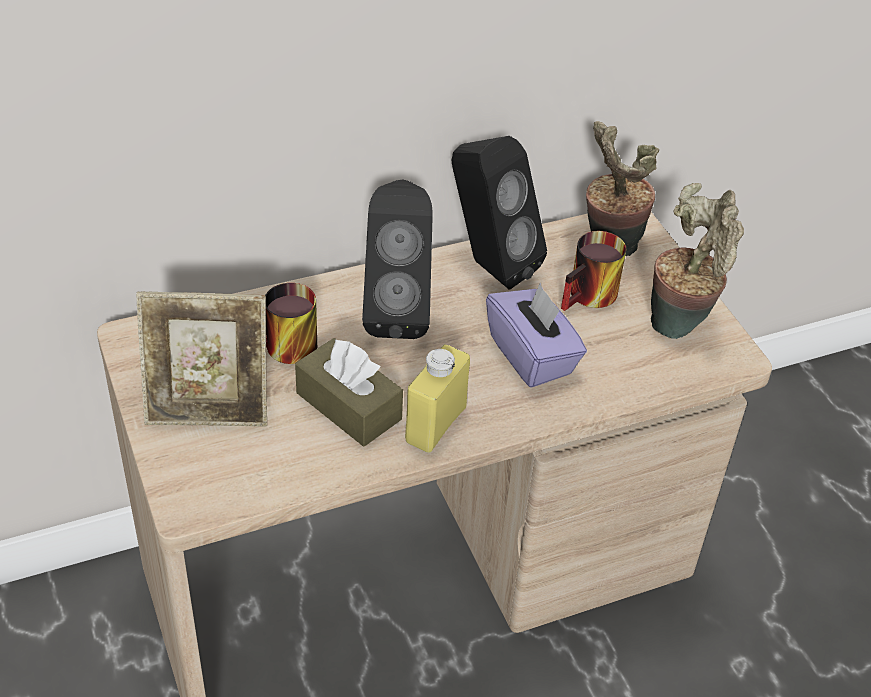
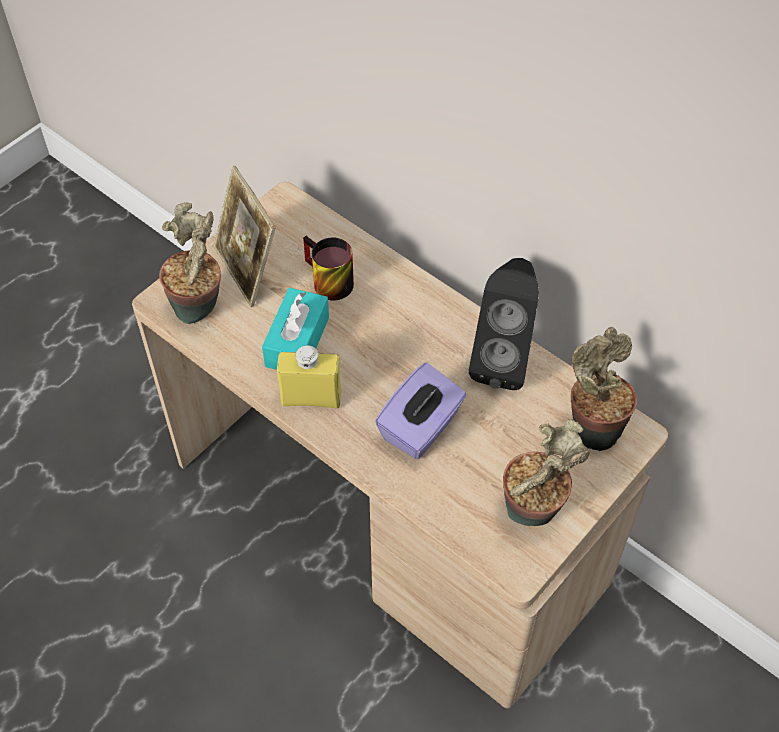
camera: 65 degrees right, 10 degrees up
brown tissue box [295,338,403,446] -> turquoise tissue box [262,288,329,370]
black speaker [362,180,433,339] -> none
mug [561,231,626,311] -> none
none -> potted plant [159,202,221,324]

